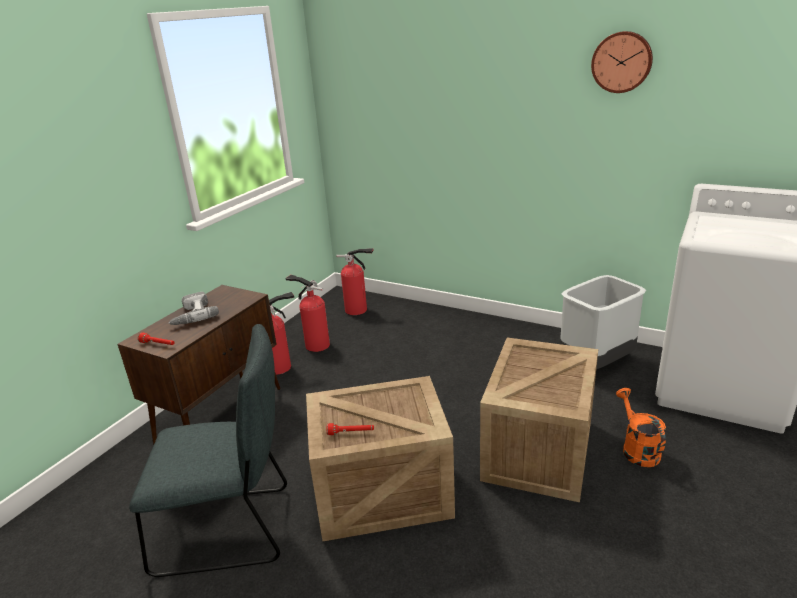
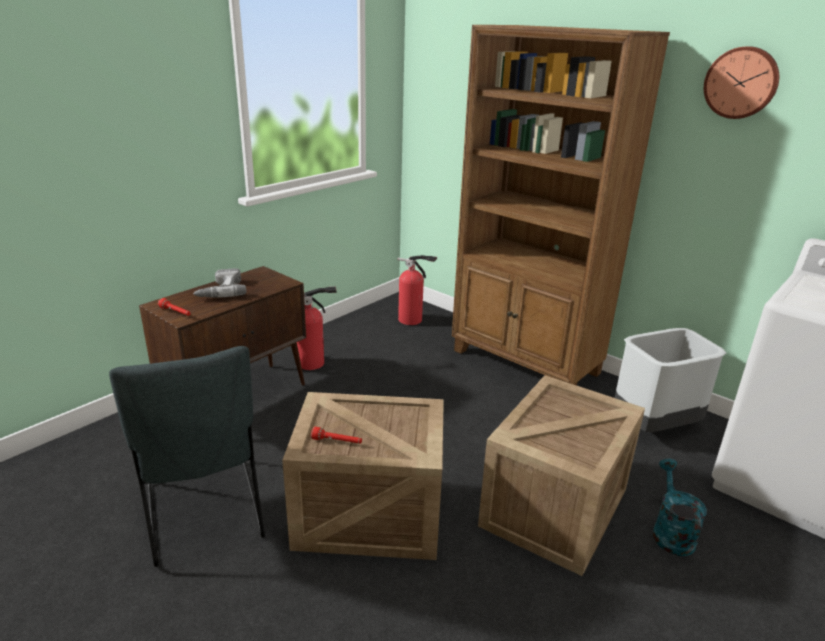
camera: 10 degrees right, 0 degrees up
grey chair [129,324,287,577] -> grey chair turned 60 degrees clockwise [109,346,265,567]
fire extinguisher [285,275,330,352] -> none
orange watering can [616,388,666,467] -> turquoise watering can [653,459,707,556]
none -> brown bookcase [452,25,670,385]

